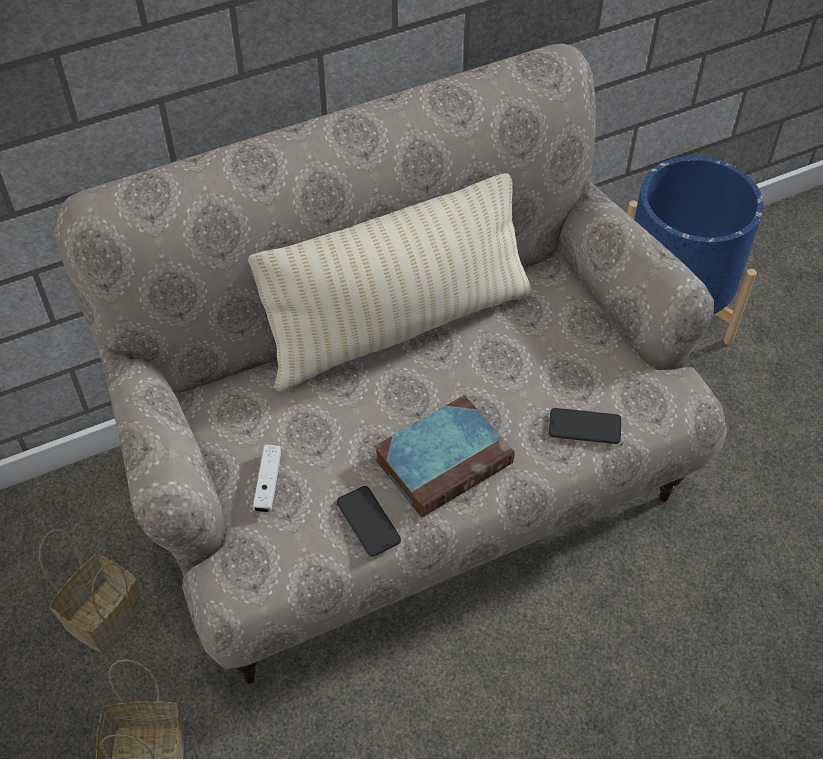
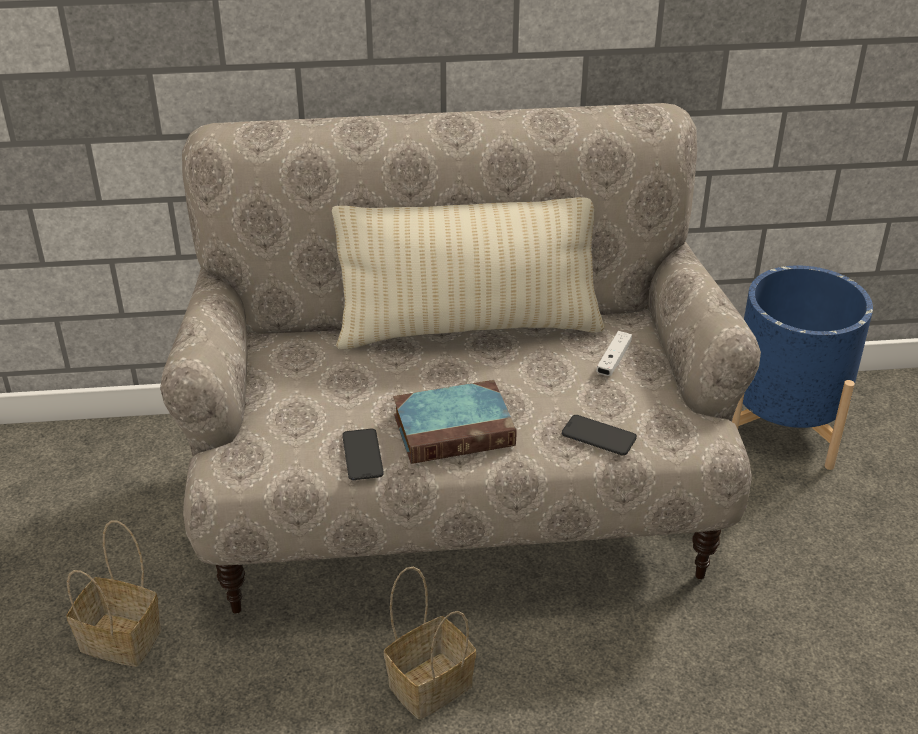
camera: 20 degrees right, 15 degrees down
basket [39,529,143,653] -> basket moved to [384,567,476,719]
white game controller [253,445,281,513] -> white game controller moved to [596,331,632,376]

